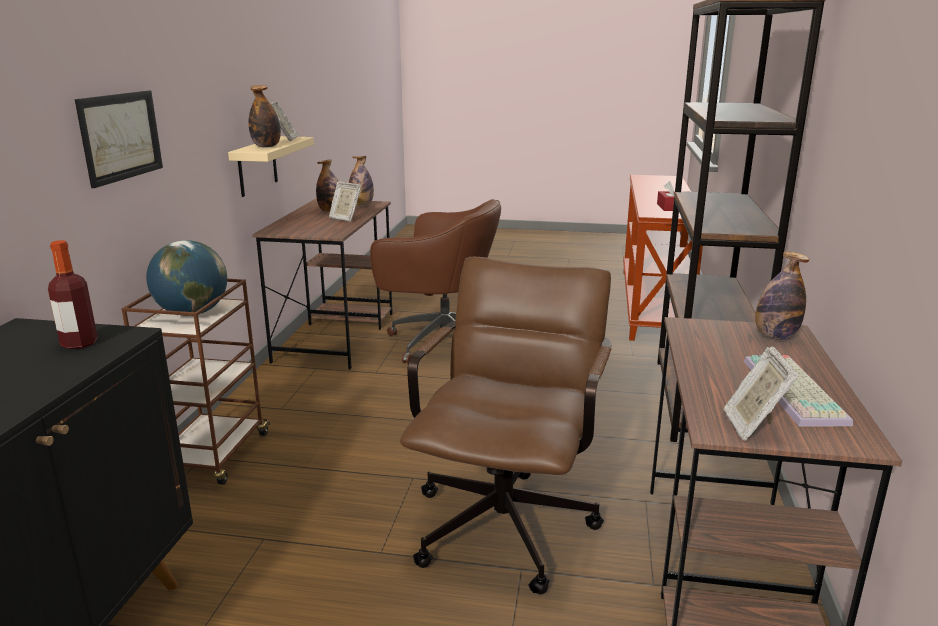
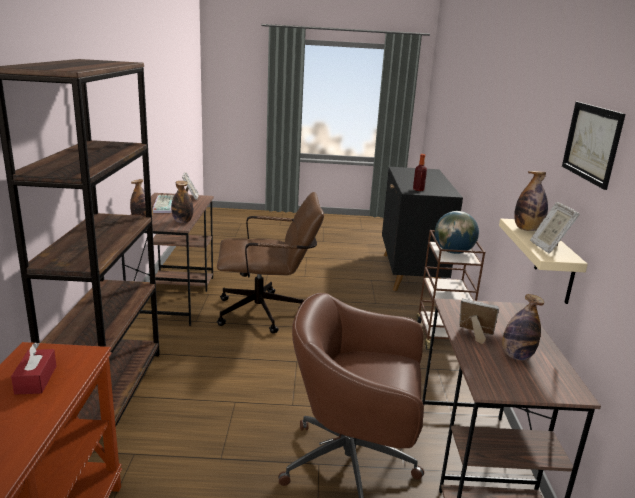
camera: 170 degrees right, 0 degrees up
picture [75,90,163,188] -> picture moved to [562,102,626,190]
bottle [349,156,374,206] -> bottle moved to [171,181,193,223]
brown office chair [400,257,611,594] -> brown office chair turned 105 degrees counterclockwise [217,192,324,334]

